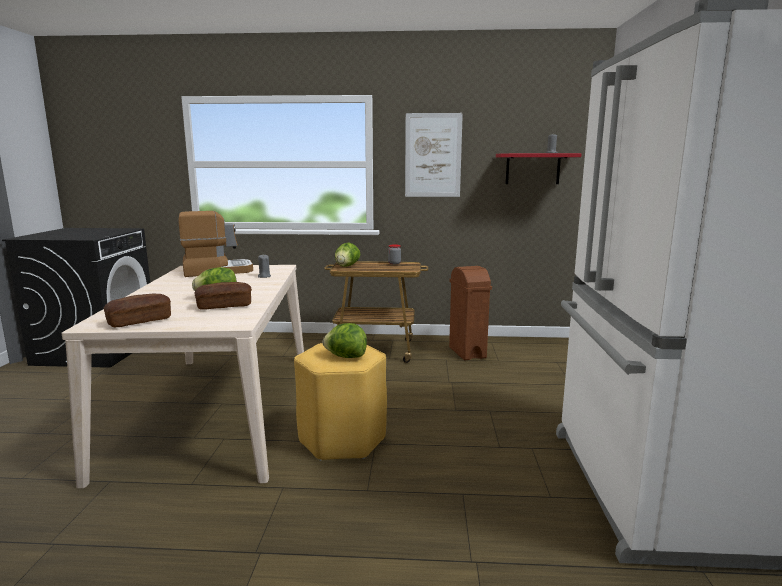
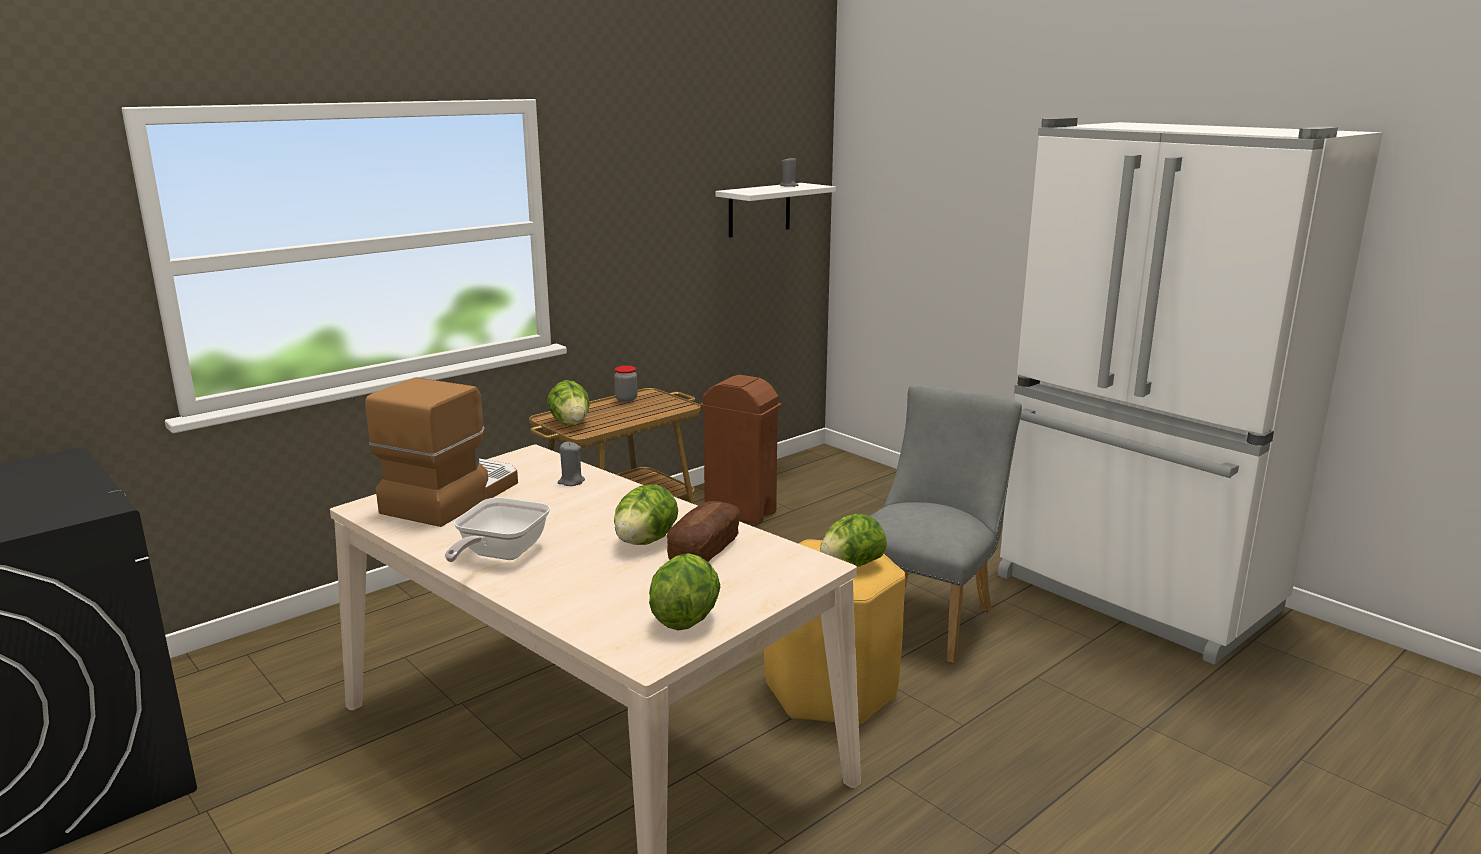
camera: 45 degrees left, 5 degrees up
bread [104,294,171,327] -> lettuce [649,553,720,630]
picture [405,113,463,197] -> none
red shelf [496,153,582,184] -> white shelf [715,183,836,237]
none -> frying pan [445,497,550,562]
none -> grey chair [871,385,1022,663]

